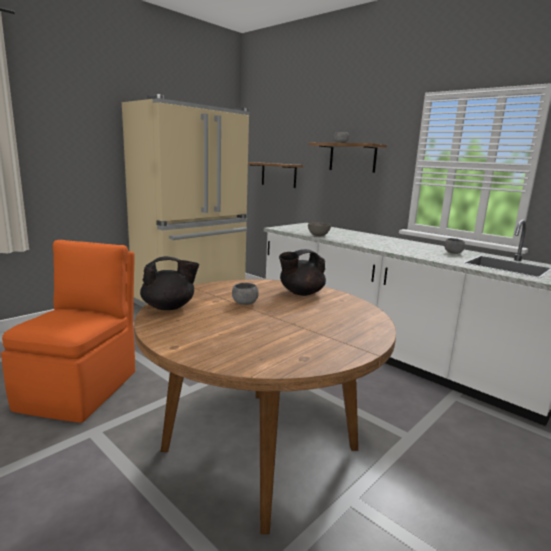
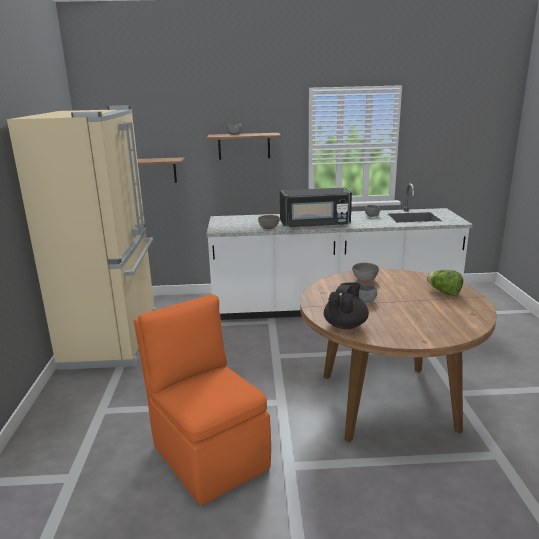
camera: 45 degrees left, 5 degrees up
black teapot [279,249,326,296] -> grey bowl [352,263,379,282]
none -> black microwave [280,187,352,228]
none -> lettuce [427,270,463,296]

